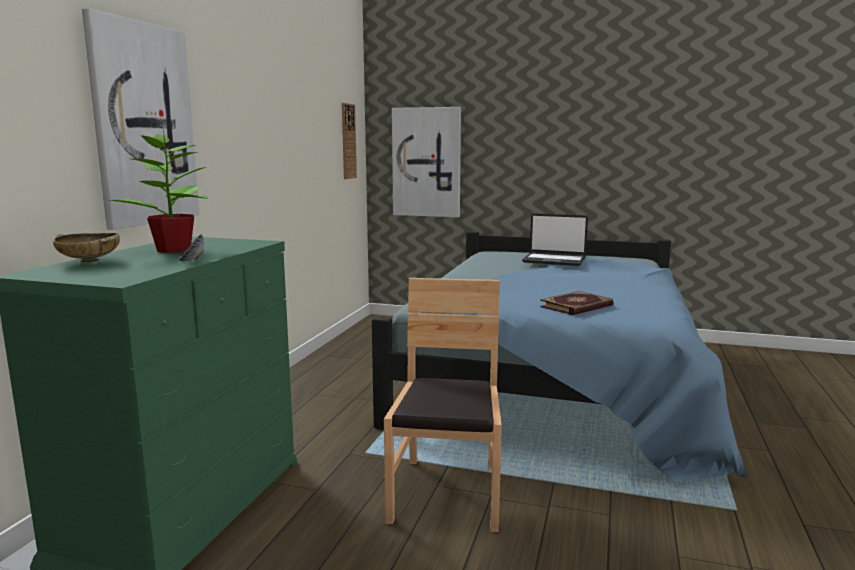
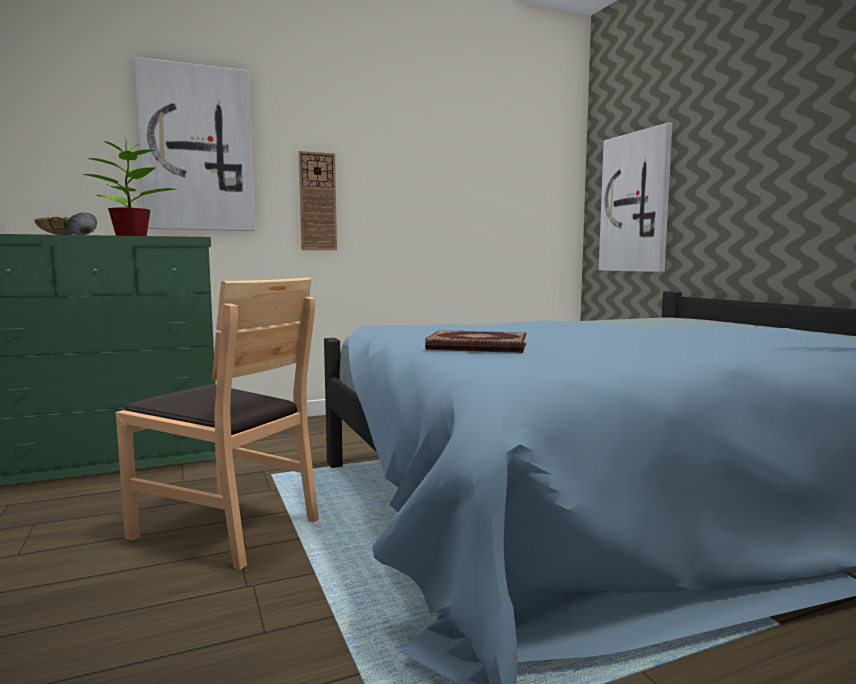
camera: 50 degrees right, 5 degrees down
wall clock [342,103,357,179] -> wall clock moved to [299,151,337,250]
brown chair [384,278,502,532] -> brown chair turned 60 degrees clockwise [116,277,319,570]
laptop [522,214,588,266] -> none

